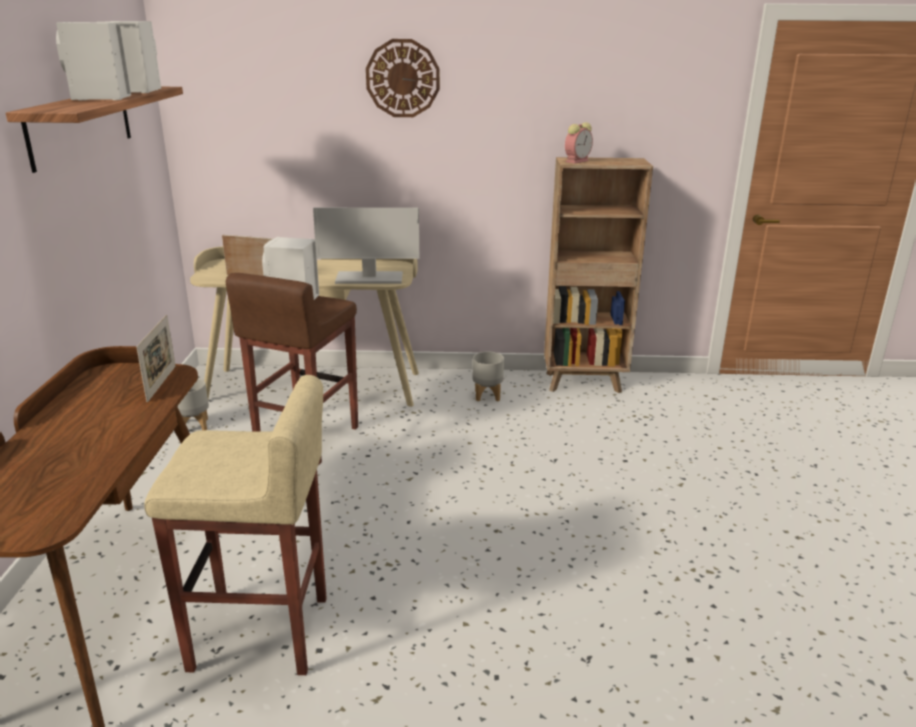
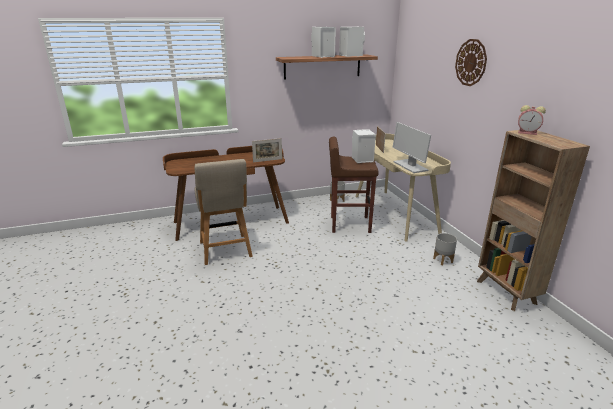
camera: 70 degrees right, 0 degrees up
beige stool [144,375,327,675] -> beige chair [194,159,253,265]

